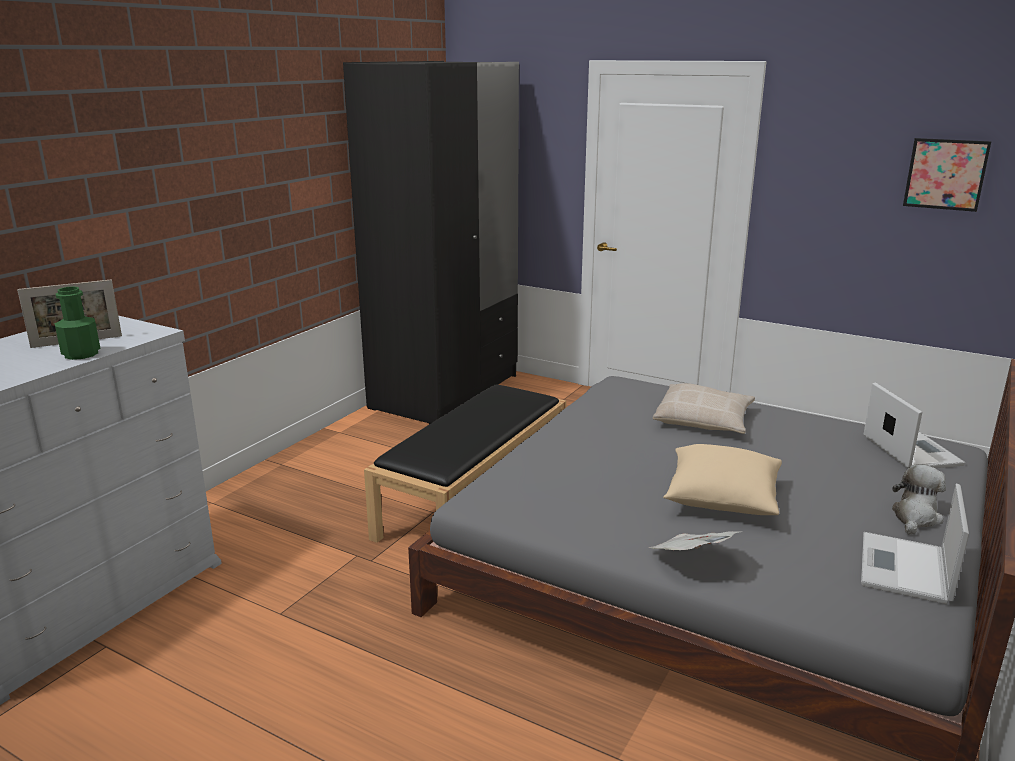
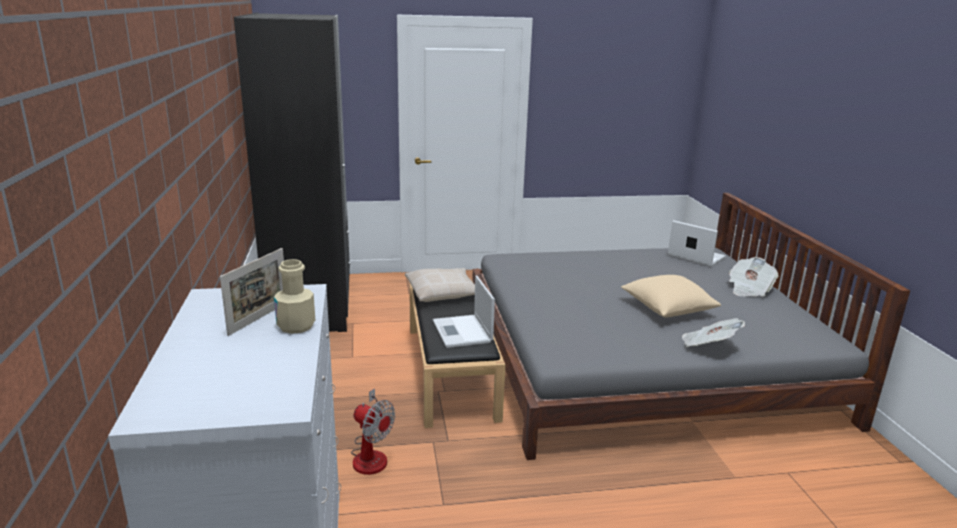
camera: 40 degrees left, 0 degrees up
green bottle [54,287,101,360] -> beige bottle [274,259,315,334]
beige pillow [653,383,755,434] -> beige pillow moved to [405,268,475,302]
laptop [861,483,969,604] -> laptop moved to [433,276,495,348]
plush toy [892,465,946,535] -> newspaper [729,257,779,297]
picture [903,138,991,212] -> none
none -> fan [351,388,395,475]

